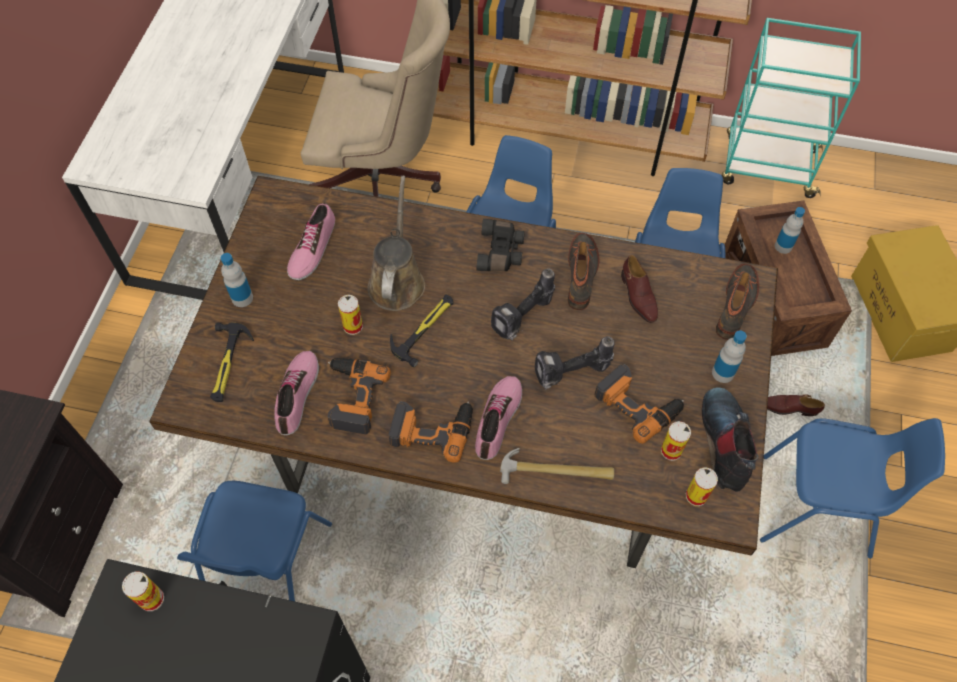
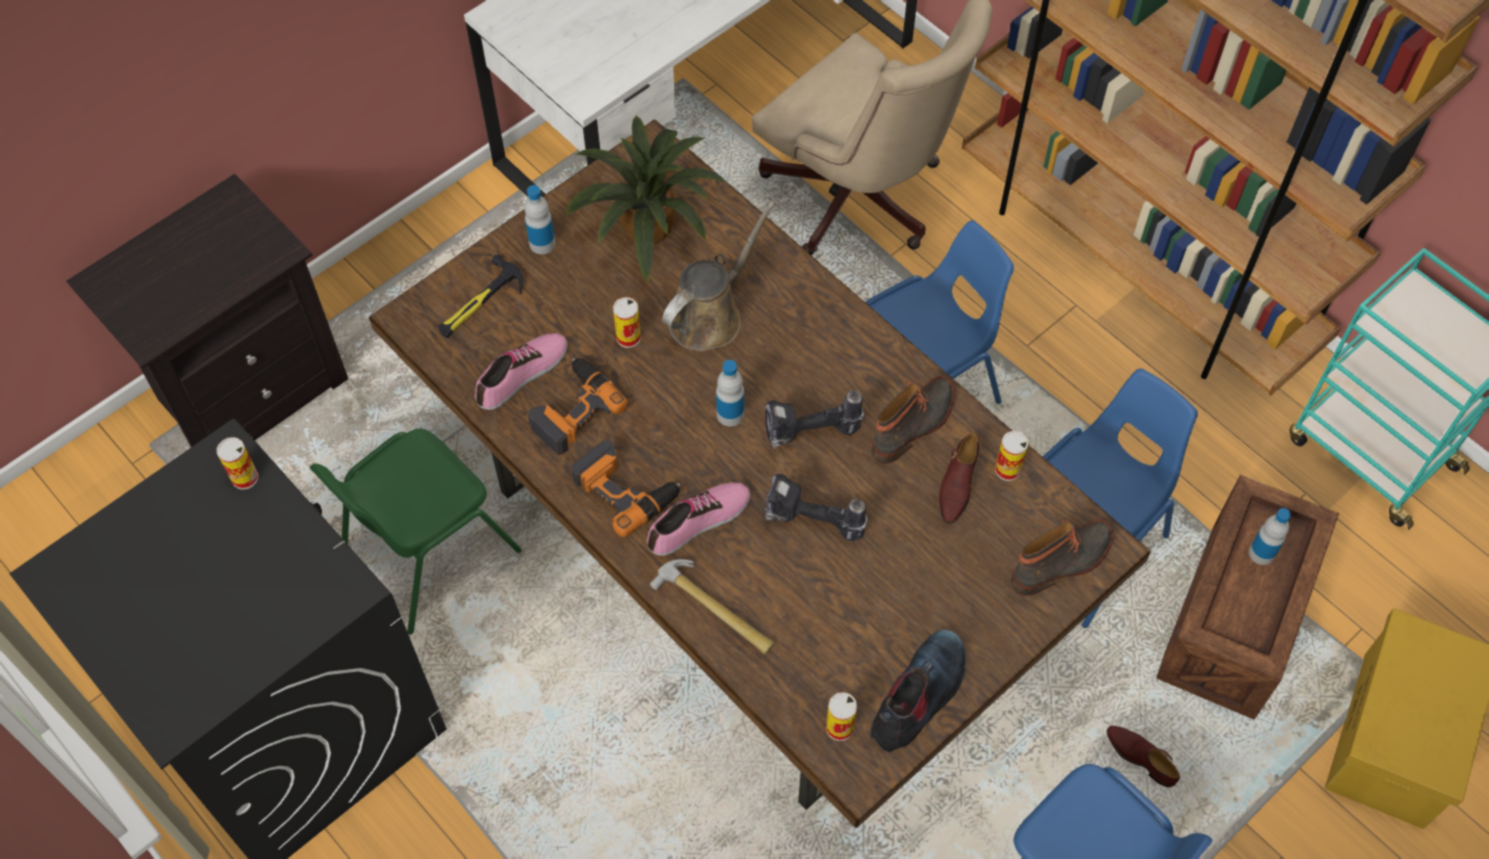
camera: 35 degrees right, 0 degrees up
blue chair [177,481,332,601] -> green chair [310,428,522,635]
shoe [287,203,335,280] -> potted plant [565,116,727,282]
hammer [390,294,454,367] -> none
black binoculars [477,219,525,271] -> none
power drill [594,364,684,444] -> none
can [661,421,691,461] -> can moved to [995,431,1028,481]
bottle [712,330,747,383] -> bottle moved to [716,360,744,427]

